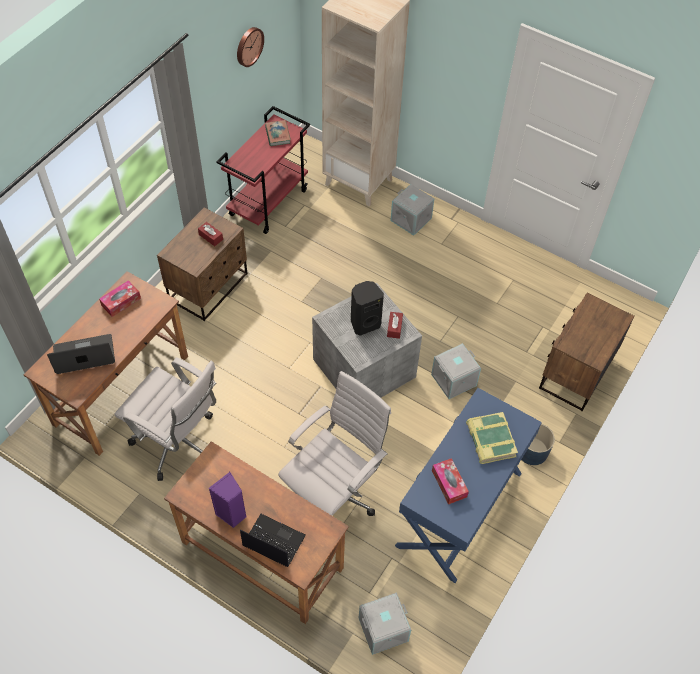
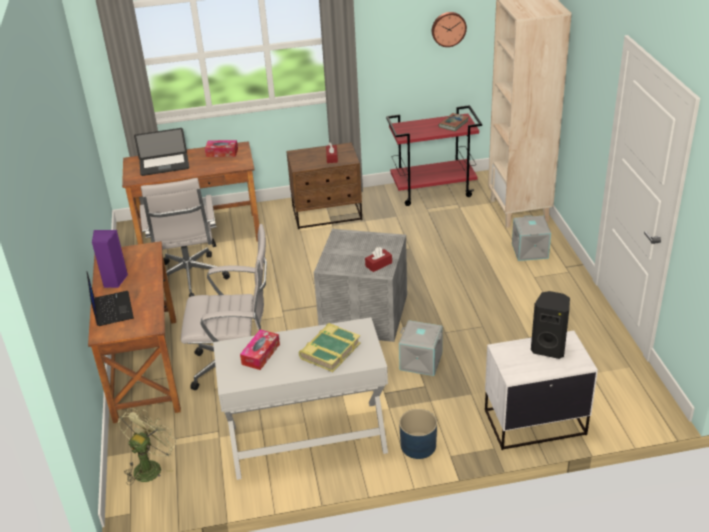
camera: 50 degrees right, 20 degrees down
laptop [47,334,115,374] -> laptop turned 135 degrees clockwise [134,128,189,176]
black speaker [351,281,384,335] -> black speaker moved to [531,291,570,359]
grey storage box [359,592,411,655] -> green fan [118,408,177,485]
blue console table [395,388,542,583] -> white console table [213,317,388,480]
brown nightstand [539,293,634,411] -> white nightstand [485,331,598,450]

